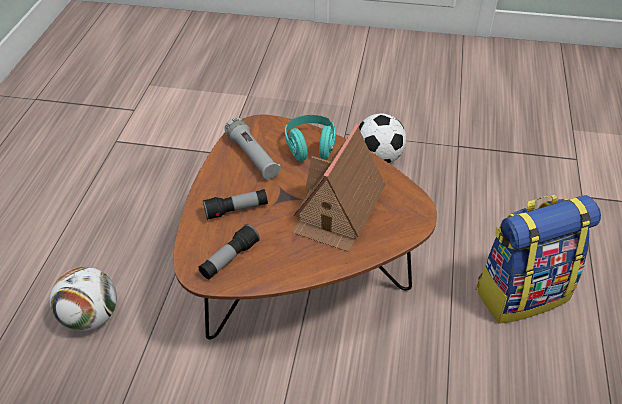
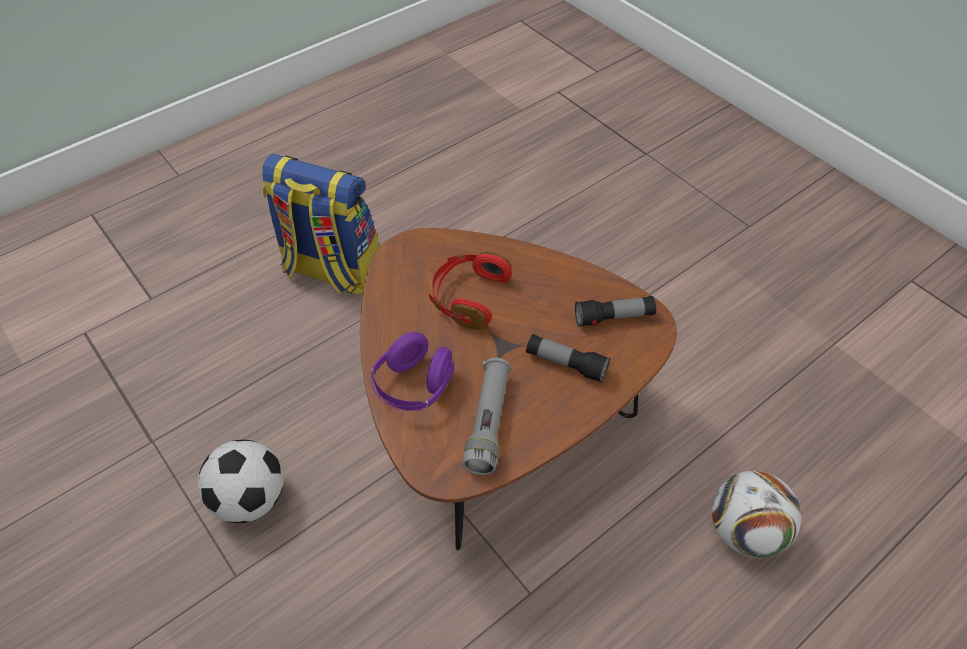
camera: 140 degrees left, 5 degrees up
turquoise headphones [285,115,336,161] -> purple headphones [371,332,454,411]
toy house [292,124,386,252] -> red headphones [429,252,512,330]

